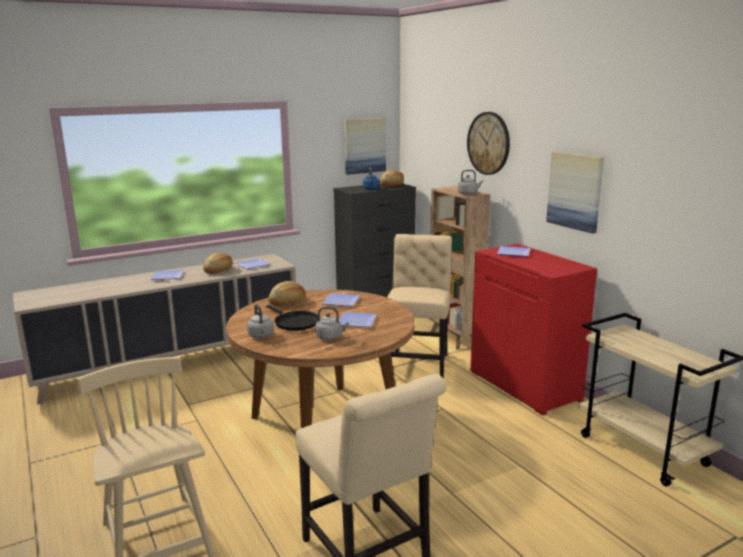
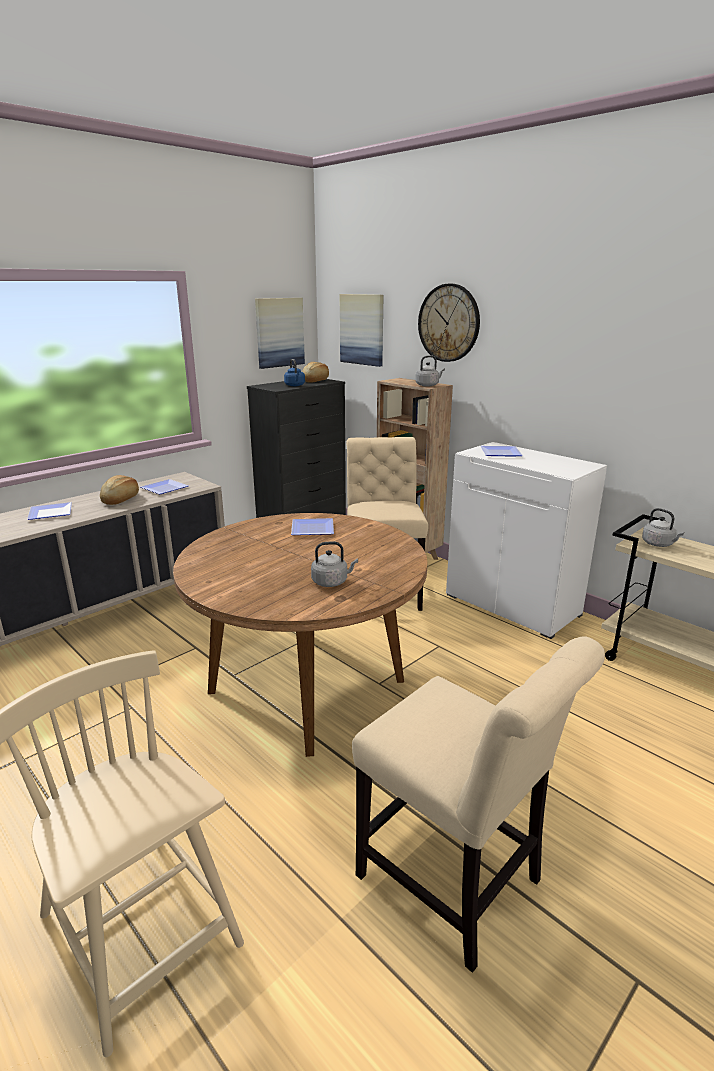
camera: 15 degrees left, 5 degrees up
grey kettle [247,304,274,338] -> grey kettle moved to [642,508,684,547]
black frying pan [266,305,318,331] -> none
bread [268,281,306,306] -> none
plate [339,312,377,327] -> none
red cabinet [470,244,597,416] -> white cabinet [446,442,607,639]
picture [546,151,604,234] -> picture moved to [340,294,384,367]

